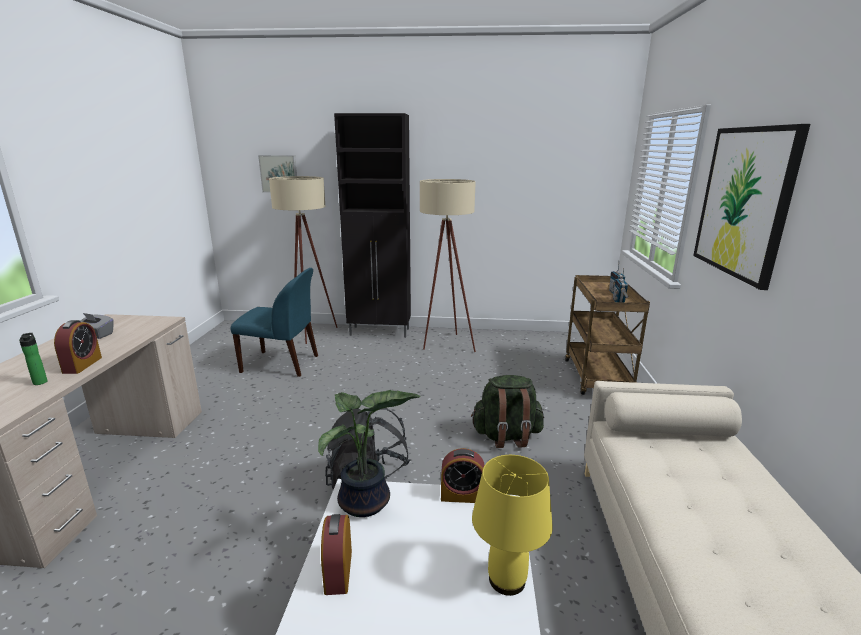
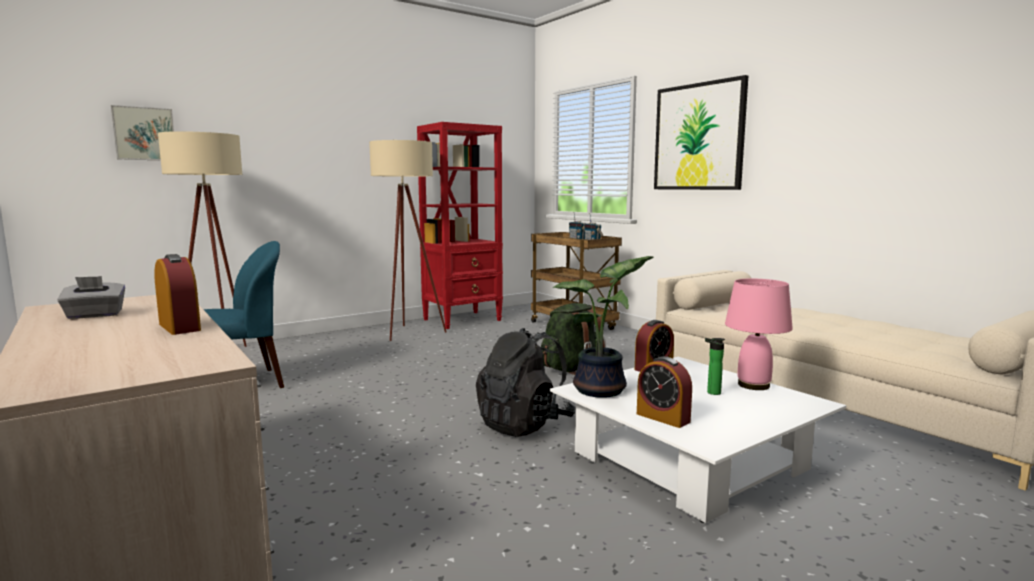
camera: 40 degrees left, 10 degrees down
bottle [19,333,48,385] -> bottle moved to [705,338,725,395]
black cabinet [334,113,411,338] -> none
yellow table lamp [472,455,553,596] -> pink table lamp [725,279,793,390]
none -> red bookcase [417,122,503,329]

